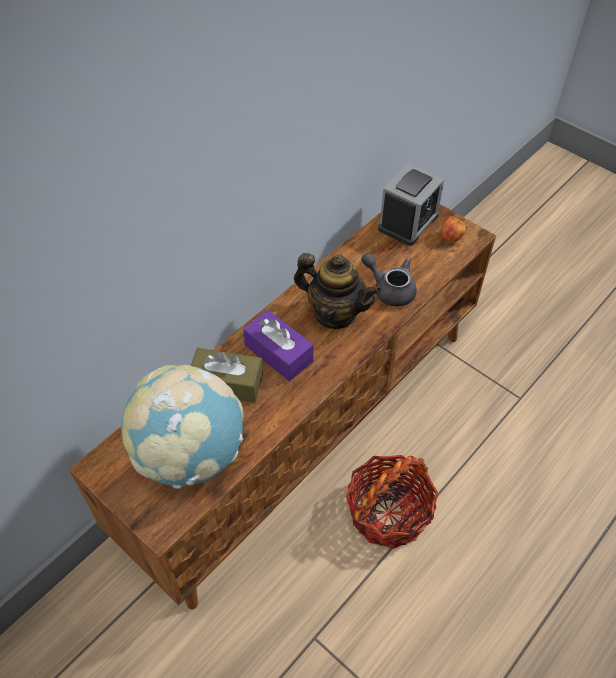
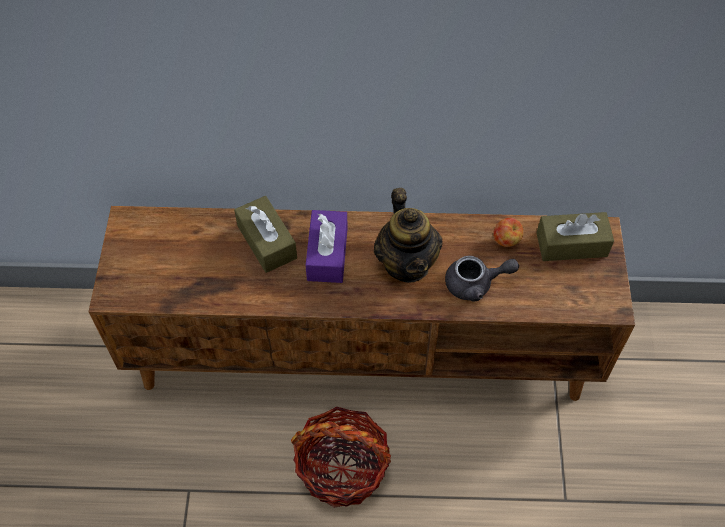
camera: 50 degrees right, 5 degrees up
globe [121,365,243,489] -> none
grey teapot [361,253,417,306] -> grey teapot turned 90 degrees clockwise [445,256,519,302]
alarm clock [378,163,444,246] -> brown tissue box [536,212,614,261]
apple [441,216,466,242] -> apple moved to [493,218,524,247]

